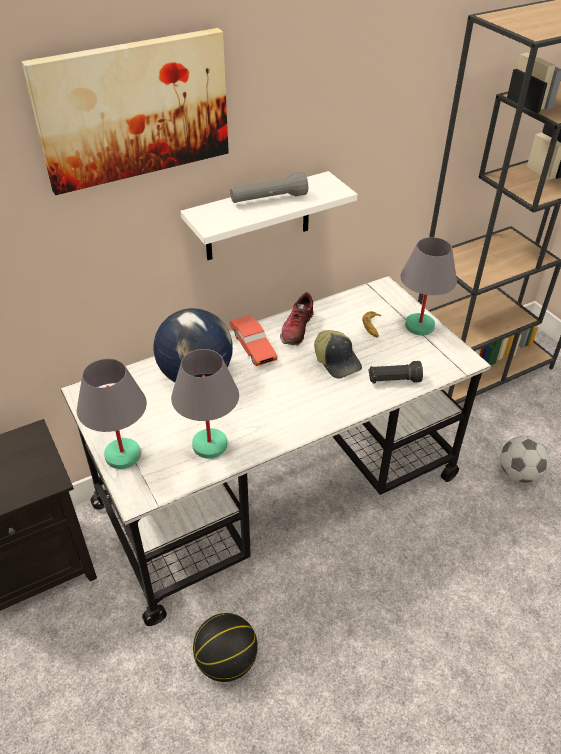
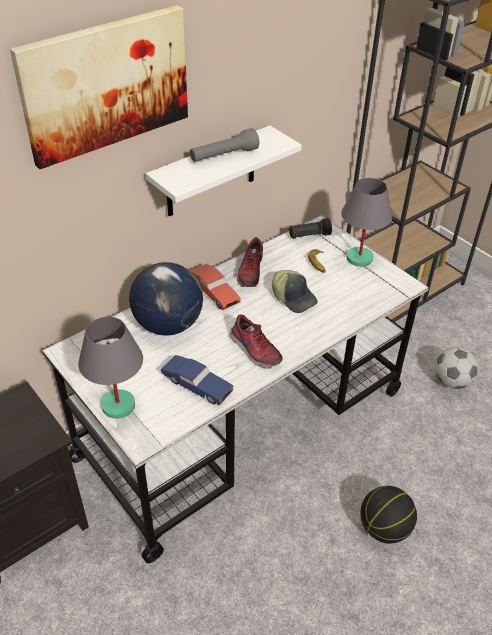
camera: 10 degrees left, 0 degrees up
grey table lamp [171,349,239,459] -> blue toy car [161,355,233,405]
basketball [193,613,258,682] -> basketball moved to [360,486,417,544]
black flashlight [369,361,423,384] -> black flashlight moved to [289,218,332,239]
none -> shoe [230,314,283,369]

